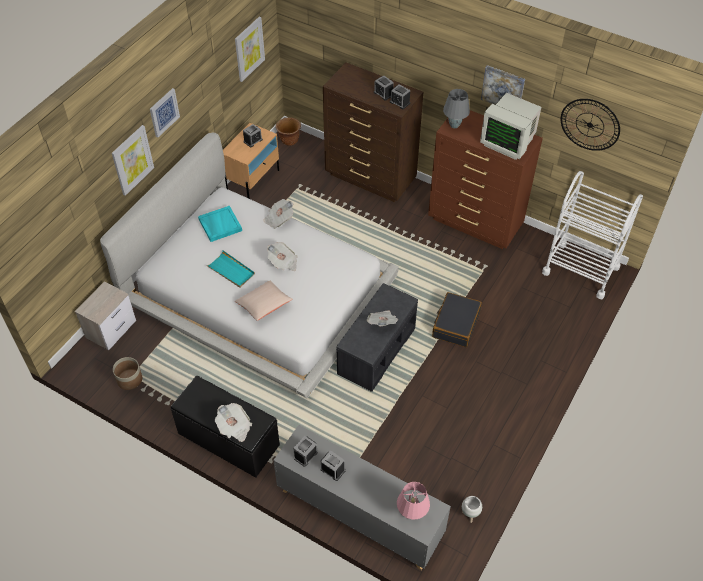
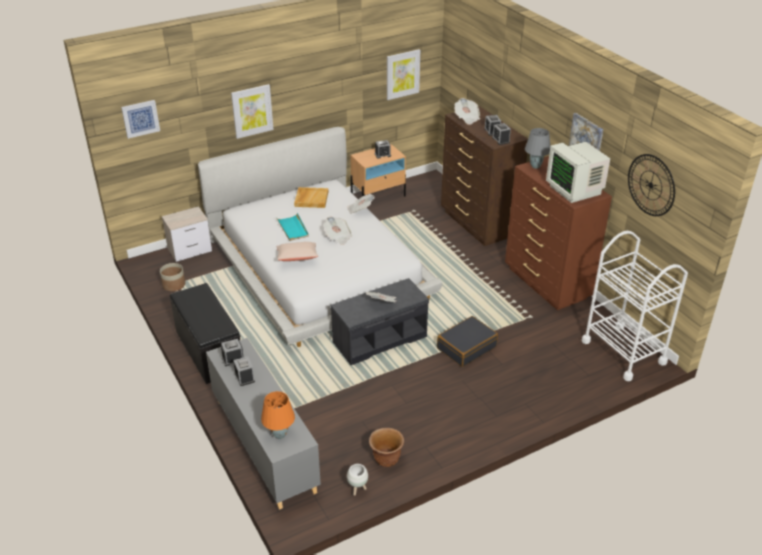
camera: 30 degrees right, 15 degrees down
picture [150,88,180,137] -> picture moved to [121,100,160,139]
turquoise tray [198,206,242,242] -> beige tray [294,187,328,208]
newspaper [215,403,252,442] -> newspaper moved to [454,98,480,125]
brown planter [276,117,301,146] -> brown planter moved to [369,428,404,467]
pink table lamp [397,482,430,519] -> orange table lamp [261,391,295,439]

